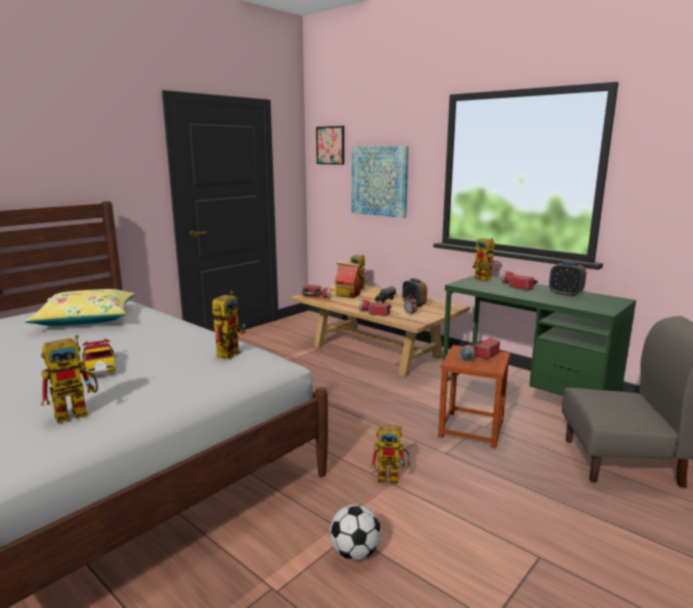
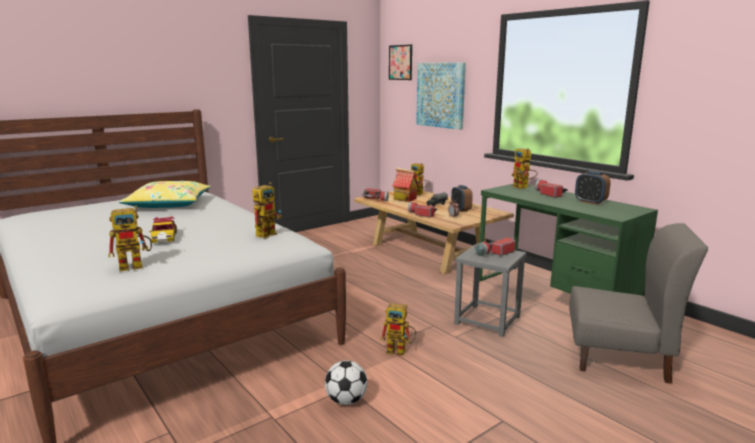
camera: 10 degrees right, 0 degrees up
brown stool [438,345,511,449] -> grey stool [454,243,526,337]

